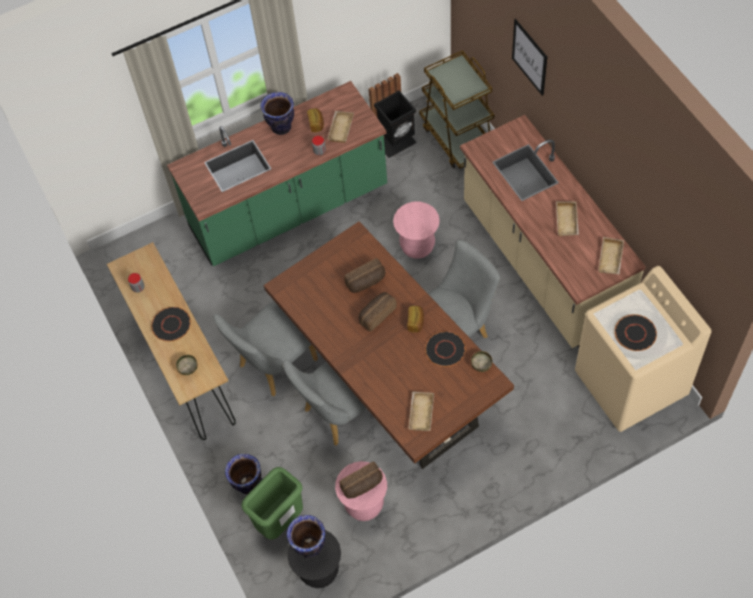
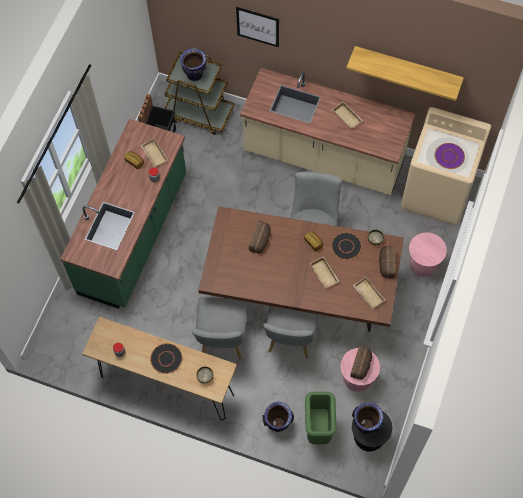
camera: 45 degrees left, 5 degrees up
vase [260,92,294,135] -> vase moved to [180,48,206,81]
bread [359,292,397,332] -> bread moved to [379,246,396,279]
pink stool [393,202,440,259] -> pink stool moved to [409,232,447,276]
beige tray [598,237,624,274] -> beige tray moved to [310,256,340,289]
black plate [615,314,657,351] -> purple plate [435,143,465,169]
none -> shelf [346,46,464,101]

